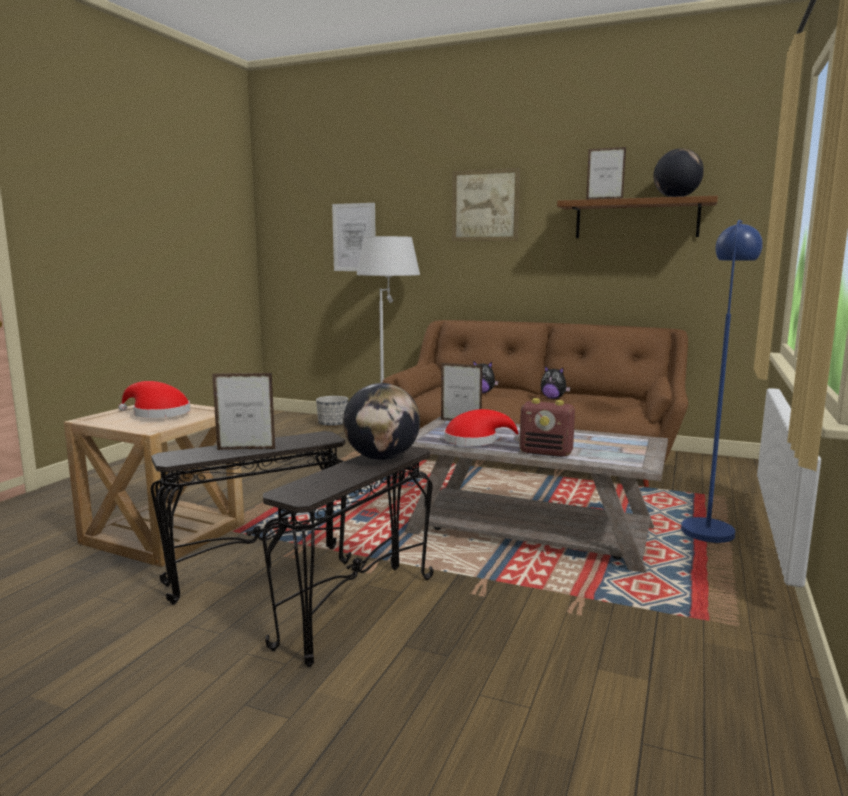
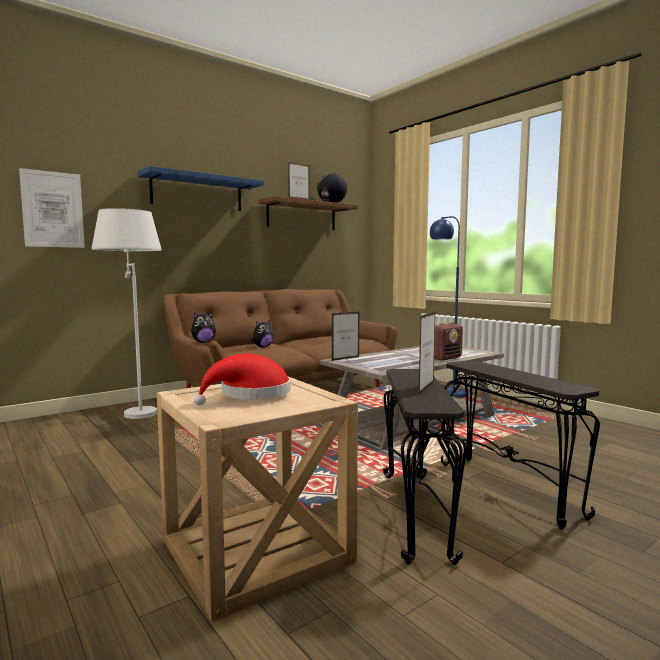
camera: 60 degrees left, 5 degrees down
planter [316,396,348,427] -> none
globe [343,383,420,460] -> none
red hat [444,409,520,446] -> none
picture [452,168,520,241] -> blue shelf [138,166,264,211]
plush toy [541,366,571,399] -> plush toy moved to [191,312,216,343]

